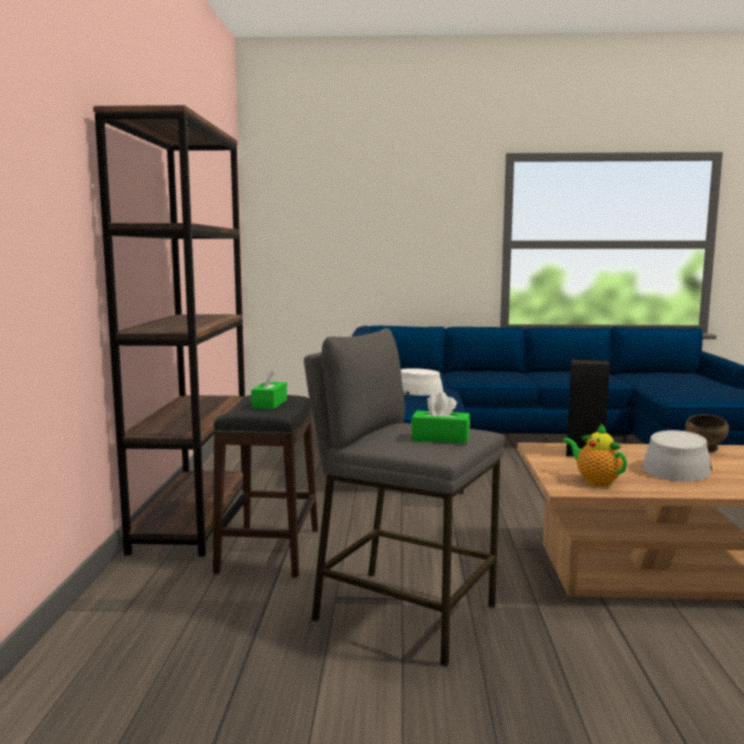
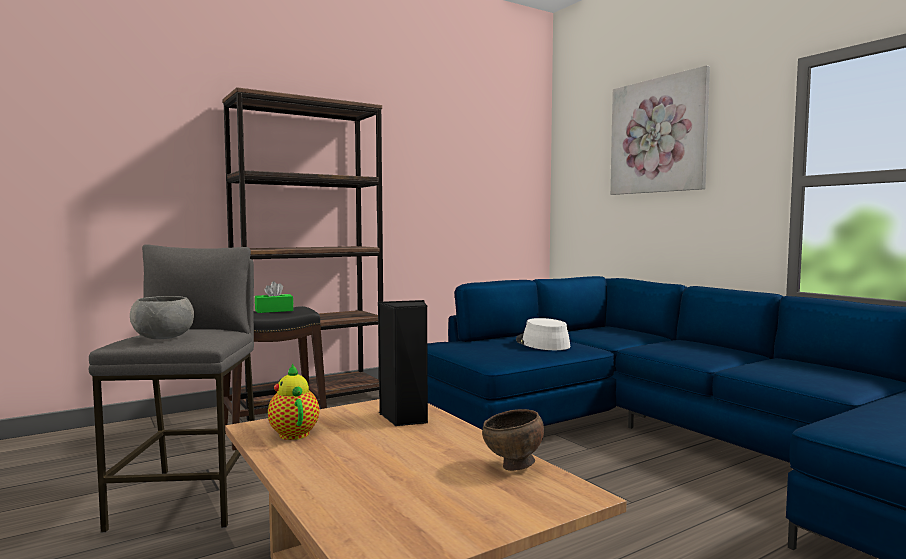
camera: 55 degrees right, 5 degrees down
green tissue box [411,392,470,444] -> grey bowl [130,296,194,339]
teapot [563,424,627,486] -> teapot turned 45 degrees counterclockwise [268,363,319,440]
grey hat [643,430,712,482] -> none
none -> picture [610,65,710,195]

